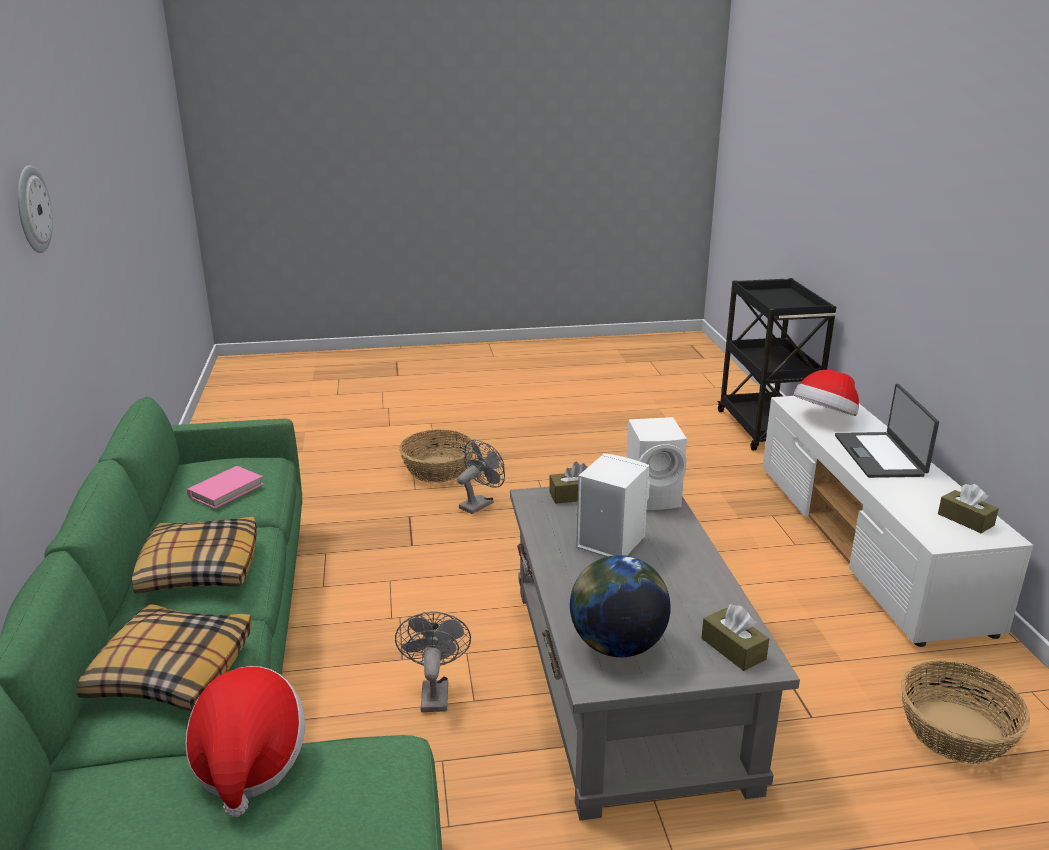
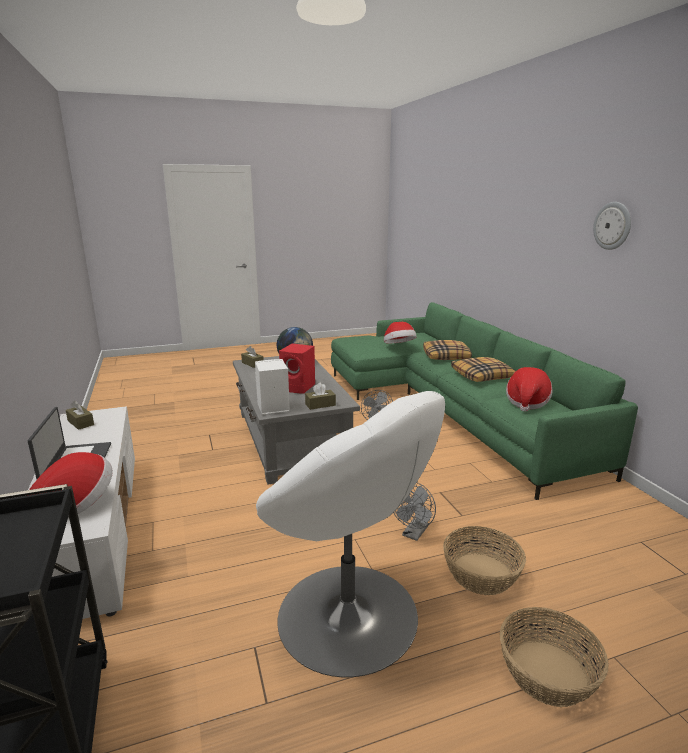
camera: 170 degrees right, 5 degrees down
pink book [187,466,264,509] -> hat [506,367,552,412]
white speaker [576,453,650,557] -> red speaker [279,344,315,394]
basket [901,661,1030,764] -> basket moved to [500,607,609,707]
none -> white armchair [256,391,445,677]

